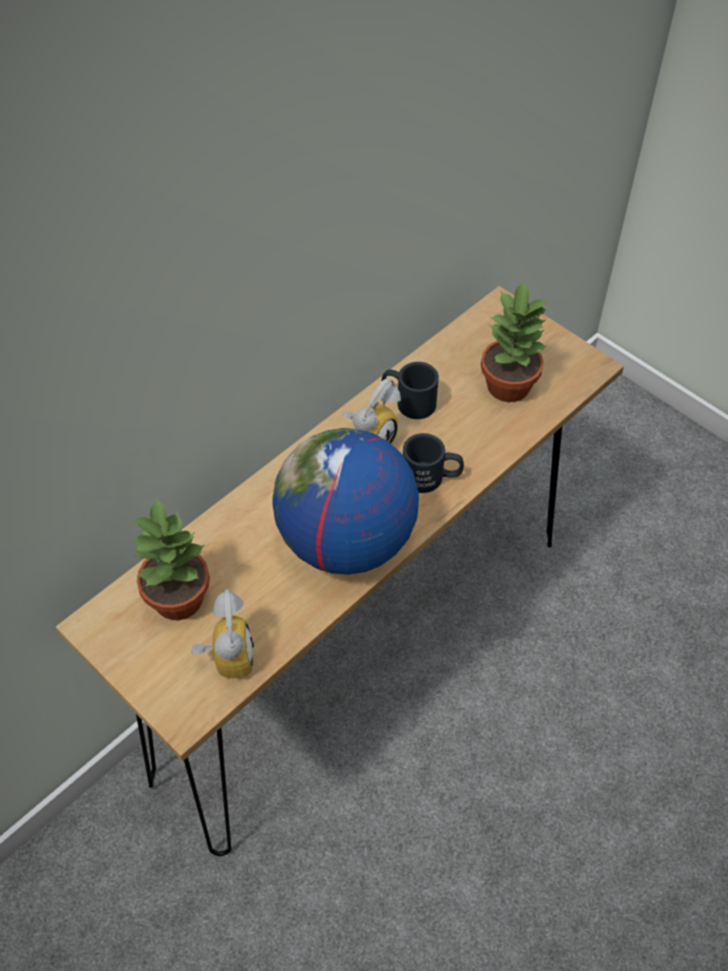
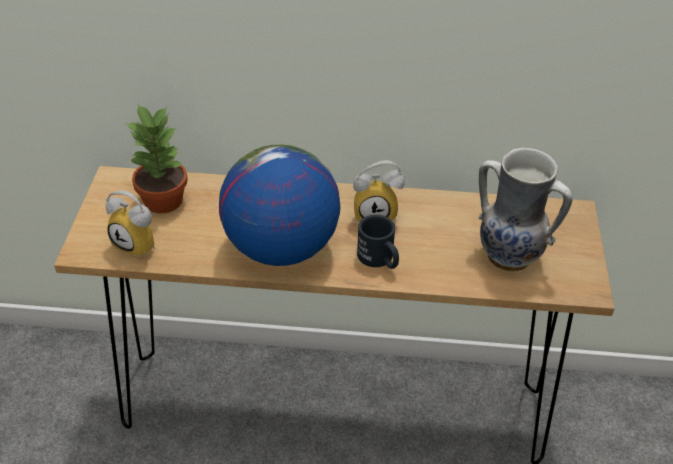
camera: 50 degrees right, 10 degrees down
alarm clock [191,589,254,679] -> alarm clock turned 75 degrees clockwise [105,190,155,258]
black mug [381,362,439,419] -> none
potted plant [481,280,549,402] -> vase [479,148,573,272]

